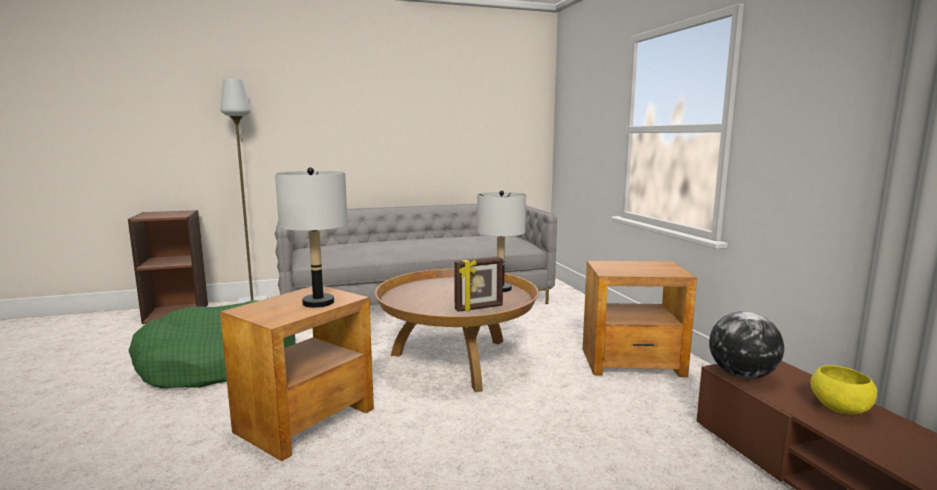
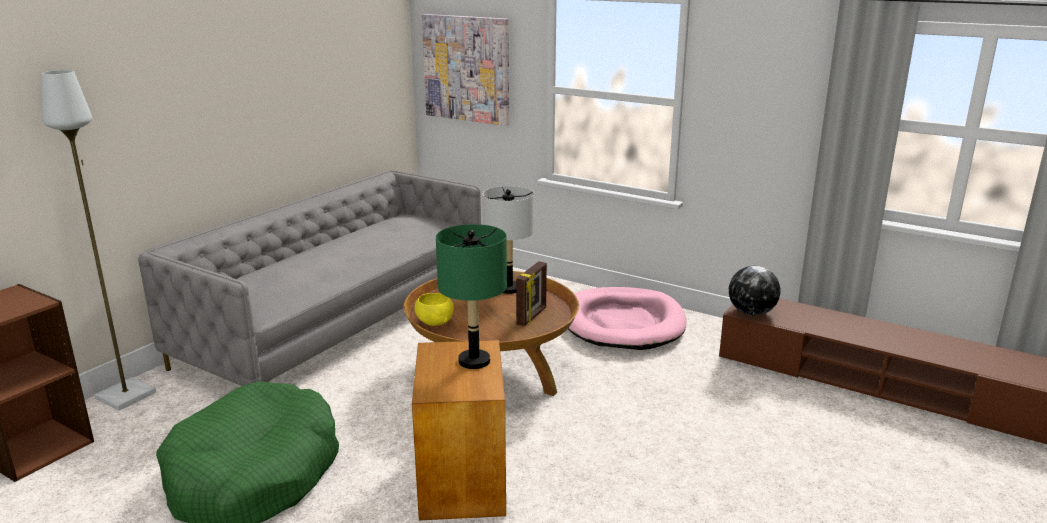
camera: 40 degrees left, 10 degrees up
grey table lamp [275,167,348,308] -> green table lamp [436,224,507,369]
brown side table [583,261,697,377] -> pink dog bed [568,287,686,350]
yellow bowl [811,365,877,414] -> yellow bowl moved to [414,293,454,326]
none -> picture [422,14,509,126]

